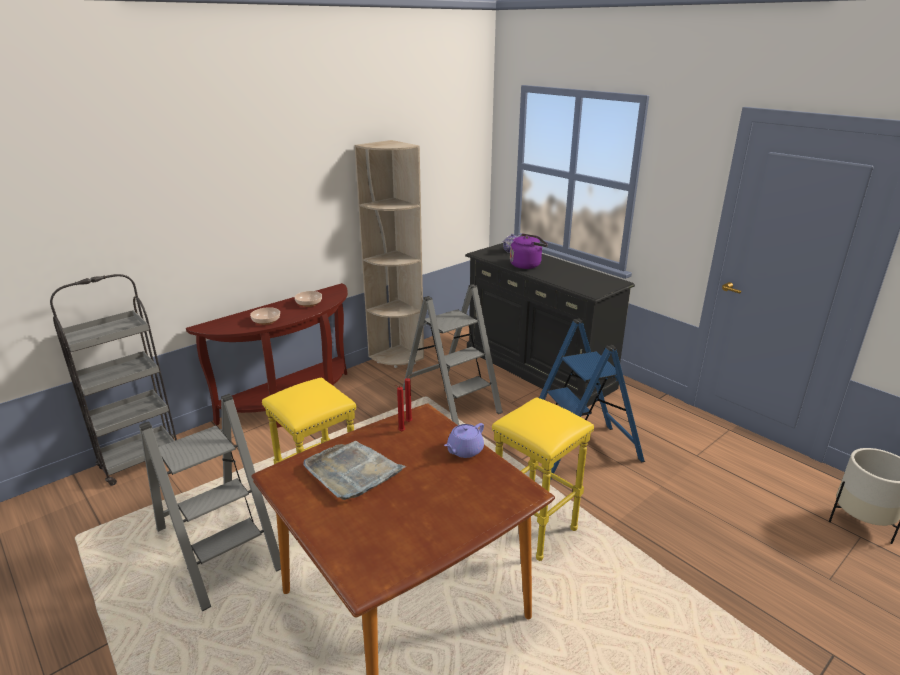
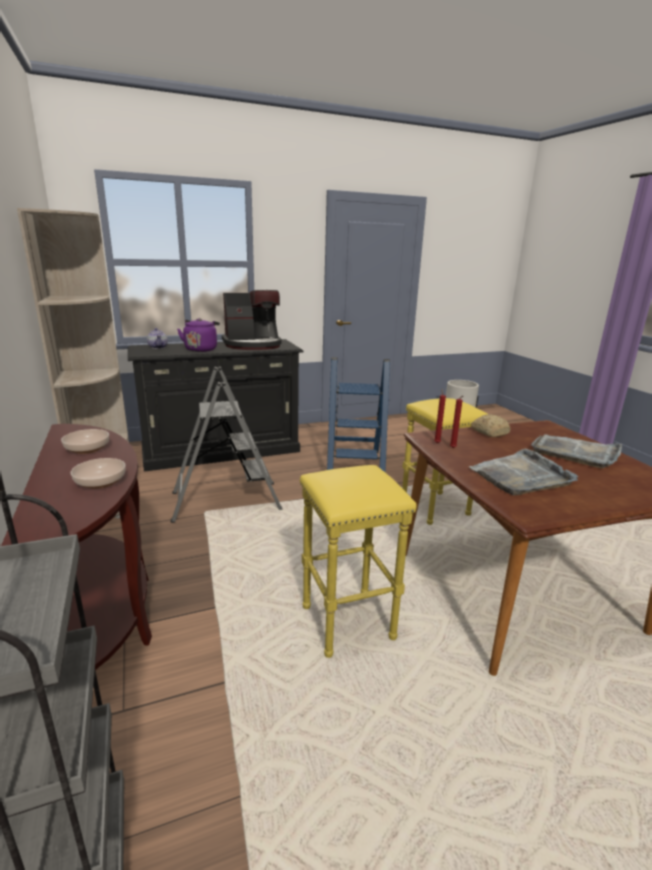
camera: 70 degrees left, 5 degrees down
grey step ladder [139,394,281,611] -> none
purple teapot [444,423,484,458] -> bread [471,414,510,437]
none -> coffee machine [222,290,282,350]
none -> grey tray [531,434,622,468]

